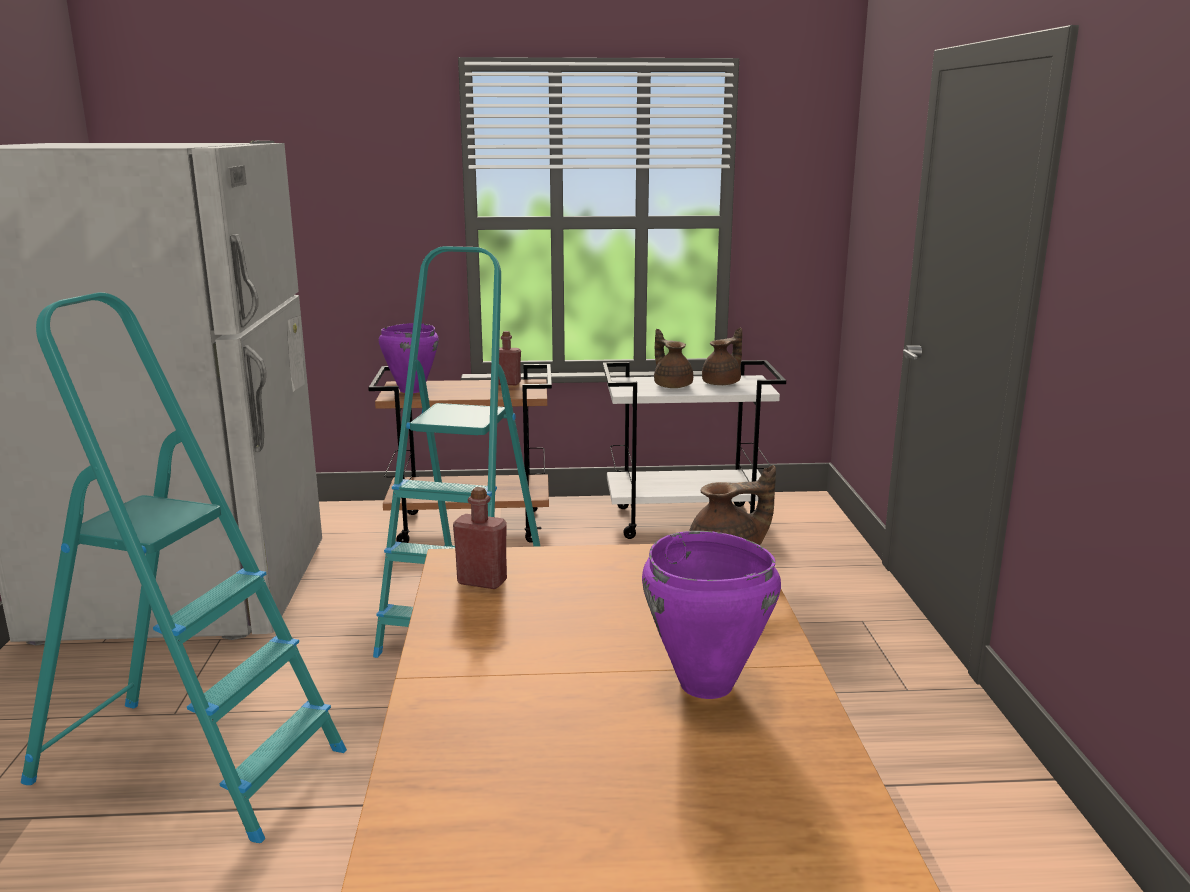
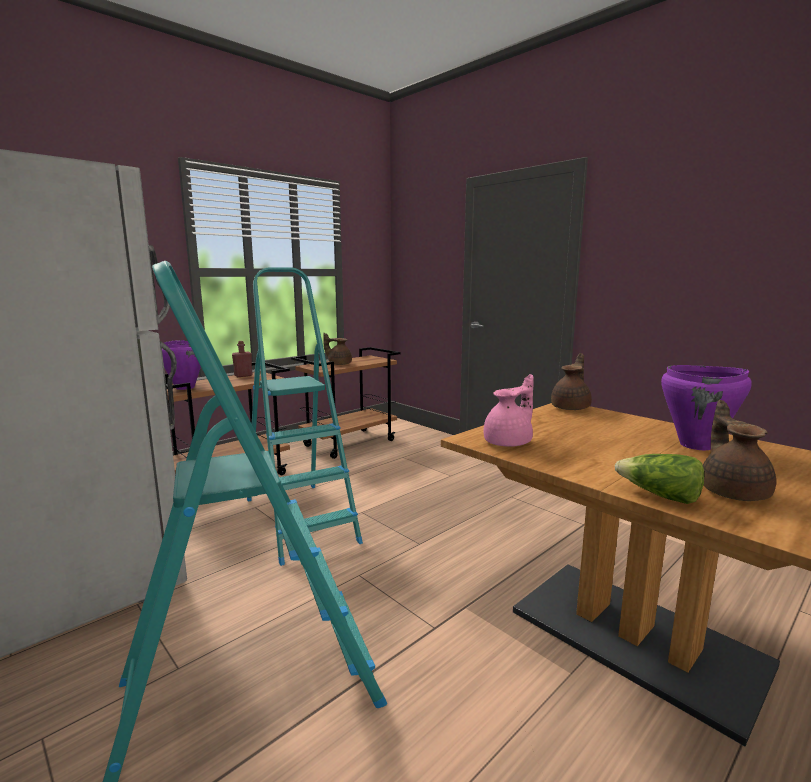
camera: 40 degrees left, 5 degrees down
red bottle [453,487,507,589] -> pink teapot [483,374,534,447]
white cart [603,360,786,539] -> brown cart [291,347,400,459]
brown teapot [702,327,742,385] -> brown teapot moved to [703,400,776,501]
none -> lettuce [615,454,704,504]

